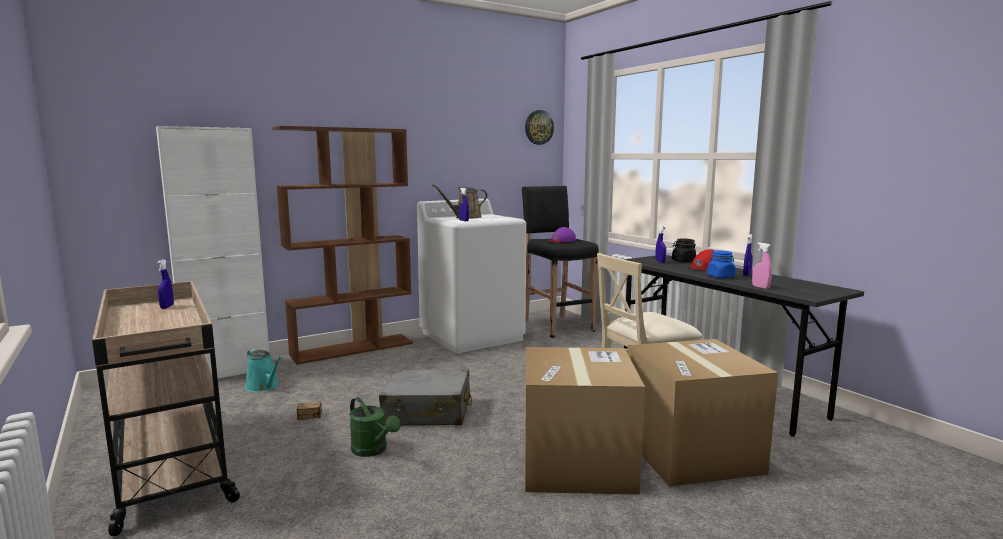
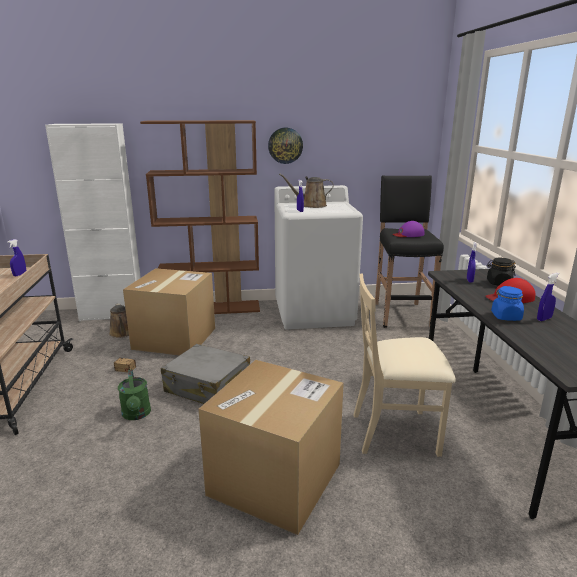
camera: 25 degrees right, 10 degrees up
turquoise watering can [245,349,281,392] -> brown watering can [109,303,129,338]
wall clock [525,110,554,145] -> wall clock moved to [268,128,303,164]
cardboard box [627,339,778,487] -> cardboard box moved to [123,268,215,355]
pink spray bottle [752,242,772,289] -> none

